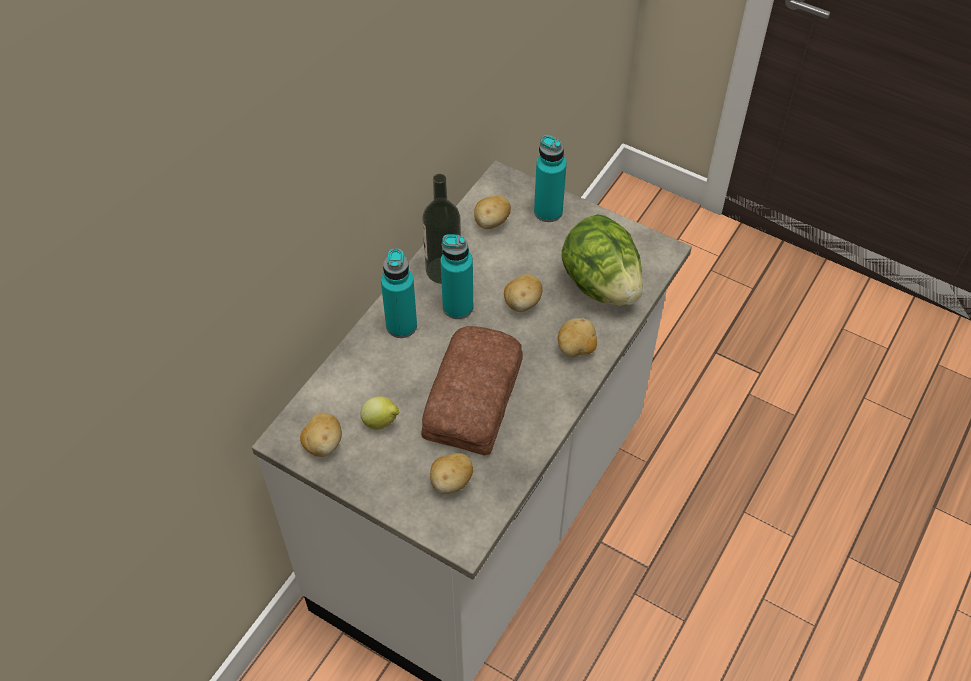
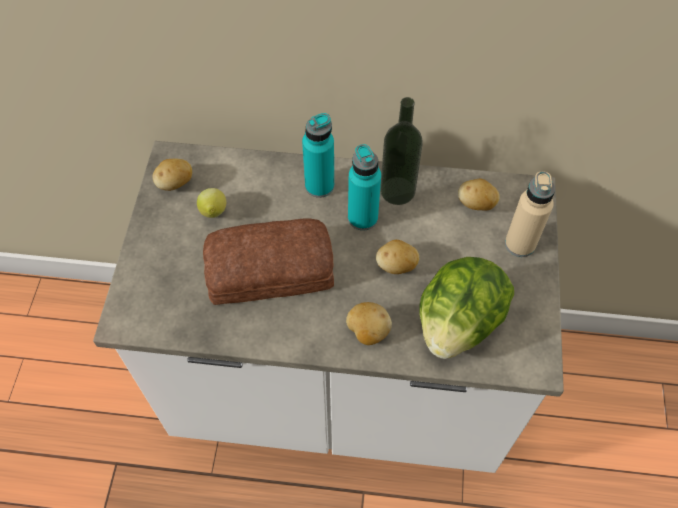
camera: 65 degrees right, 5 degrees up
potato [430,453,473,494] -> none
turquoise bottle [534,135,567,222] -> beige bottle [505,171,555,257]

